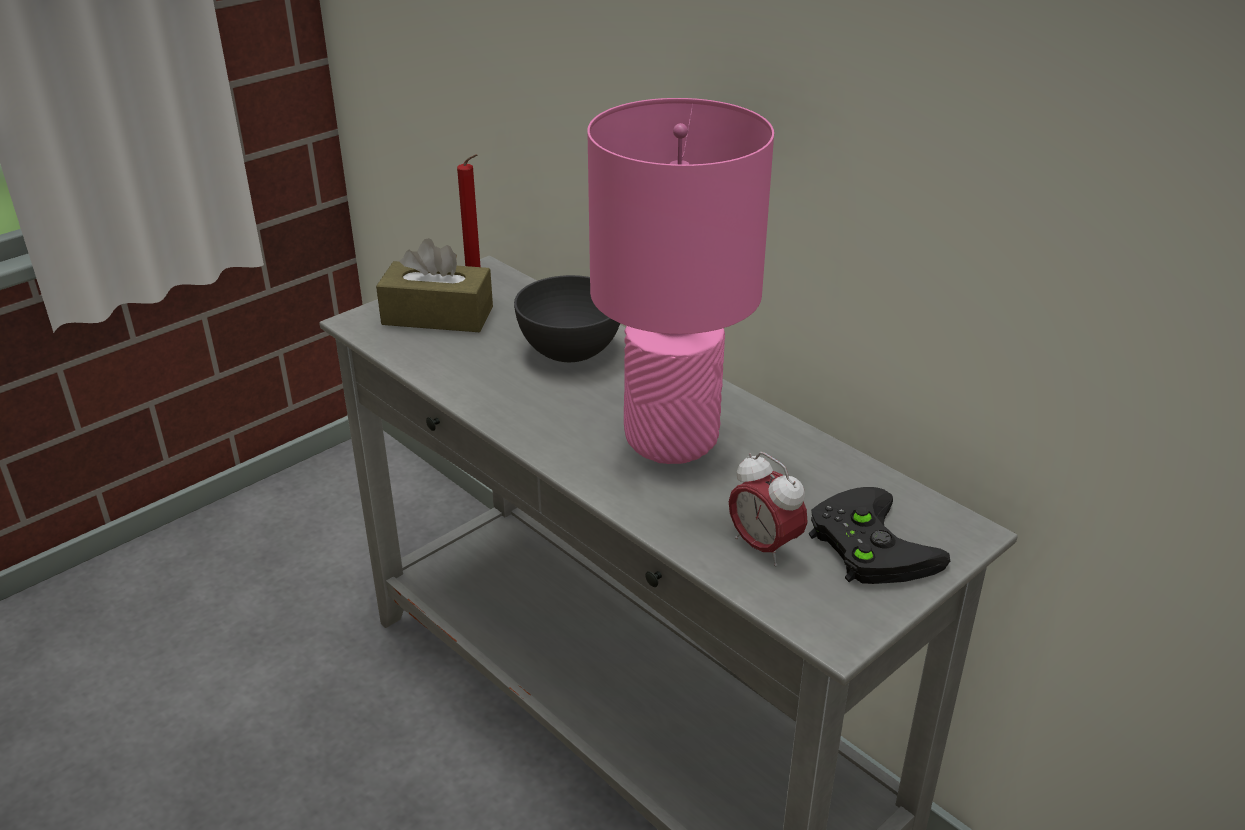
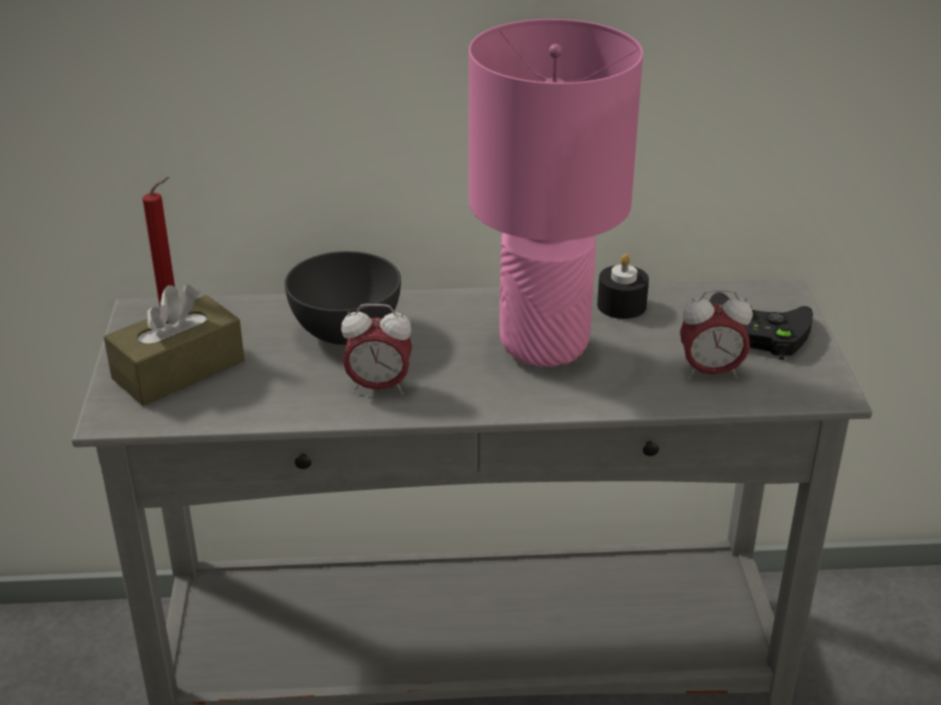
camera: 50 degrees left, 0 degrees up
none -> alarm clock [341,304,412,395]
none -> black candle [597,254,649,319]

